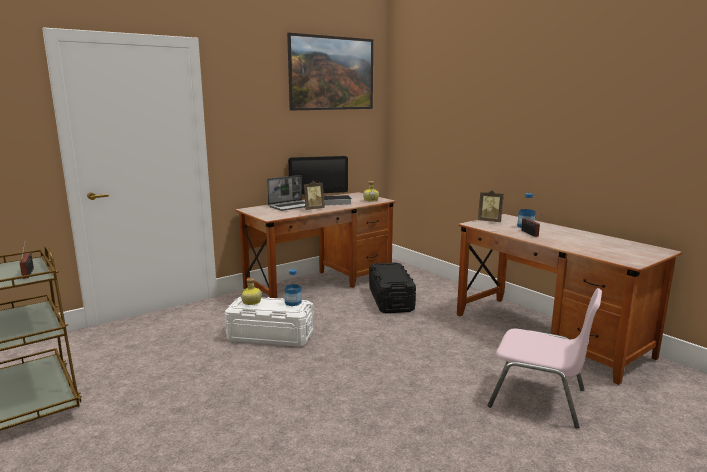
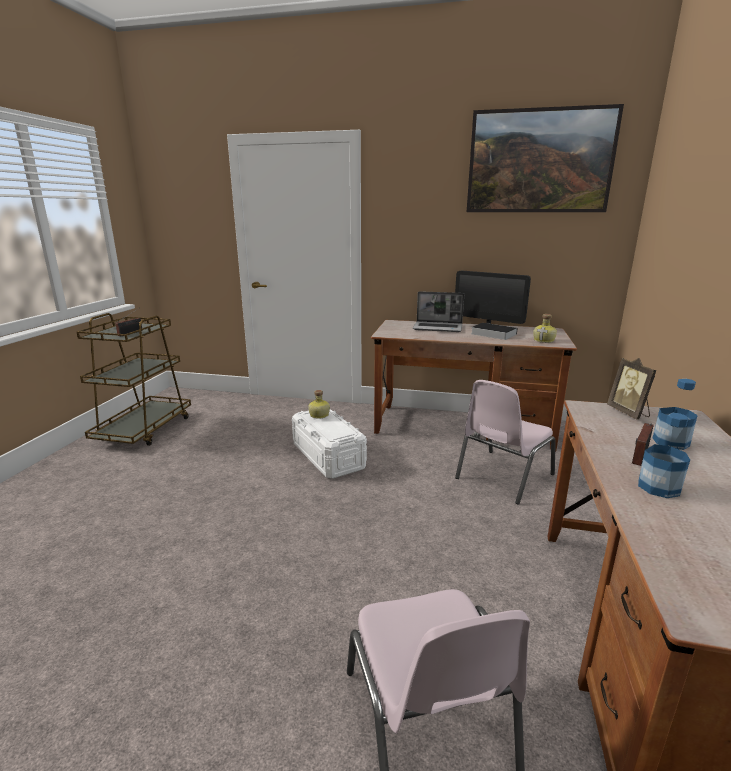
camera: 50 degrees right, 5 degrees up
bottle [285,269,302,306] -> bottle moved to [638,413,690,498]
picture frame [304,181,325,210] -> none
black storage box [369,262,416,313] -> pink chair [455,380,556,505]

